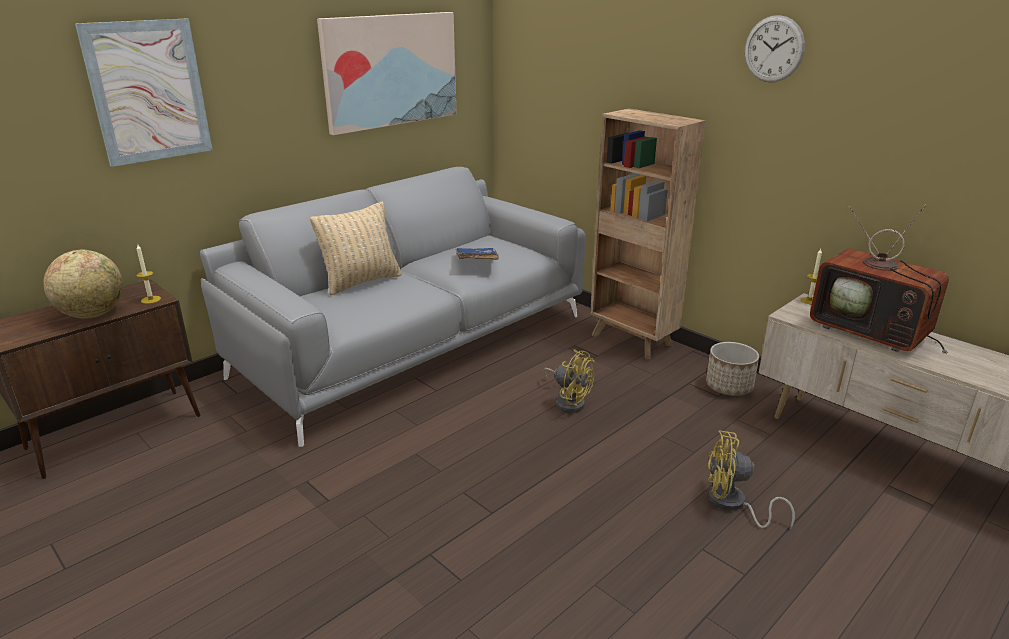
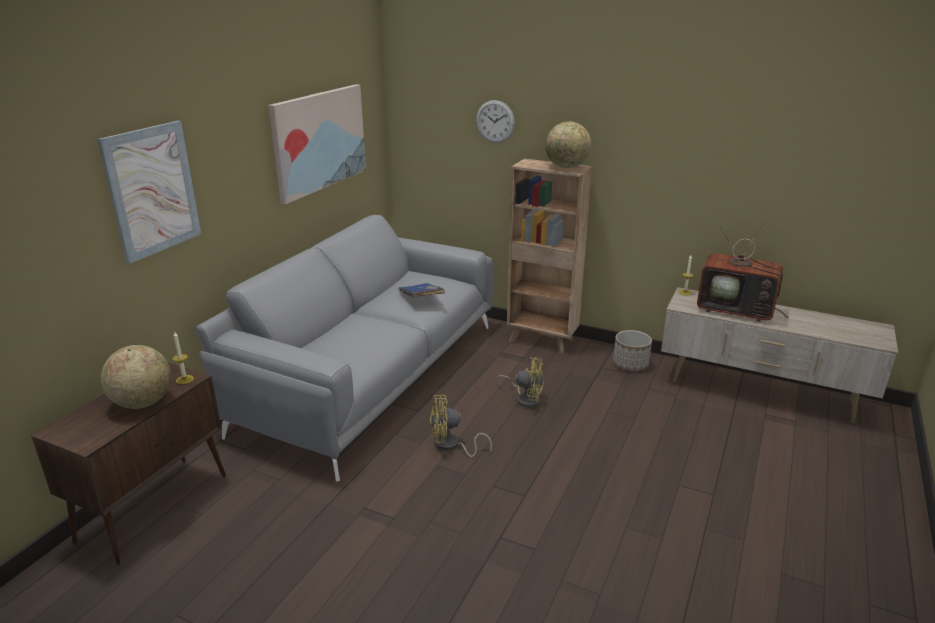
camera: 20 degrees left, 0 degrees up
beige pillow [310,202,402,296] -> none
yellow fan [708,430,795,529] -> yellow fan moved to [430,395,492,457]
wall clock [745,15,805,82] -> wall clock moved to [476,100,515,143]
none -> globe [545,121,591,168]

